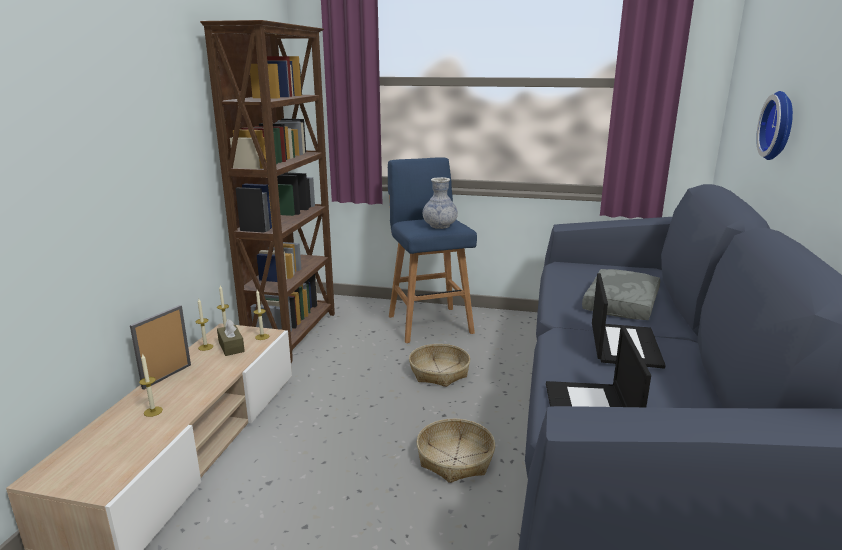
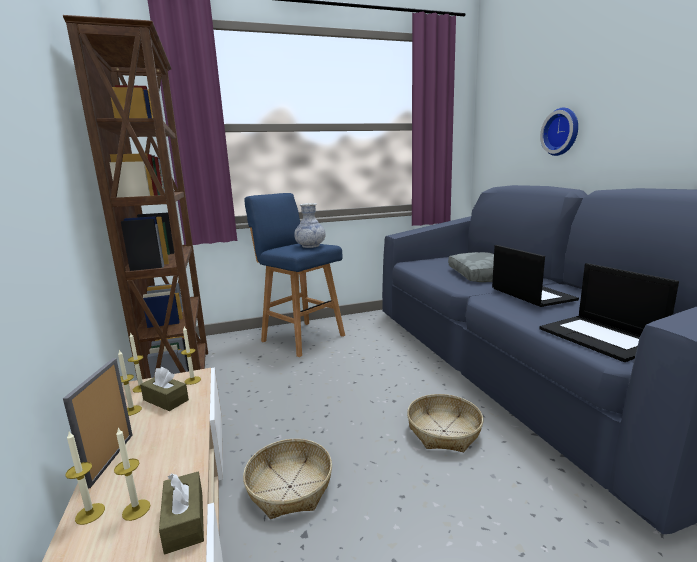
camera: 30 degrees left, 5 degrees down
basket [409,344,470,387] -> basket moved to [243,439,332,519]
none -> candle [65,432,105,525]
none -> brown tissue box [159,472,204,554]

